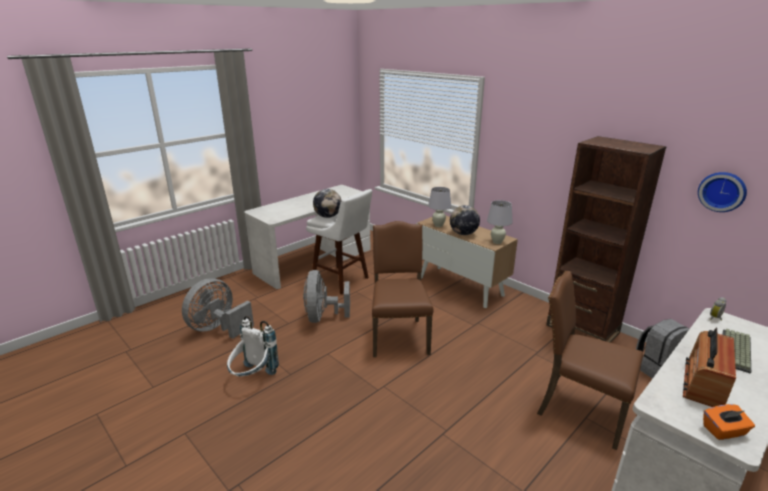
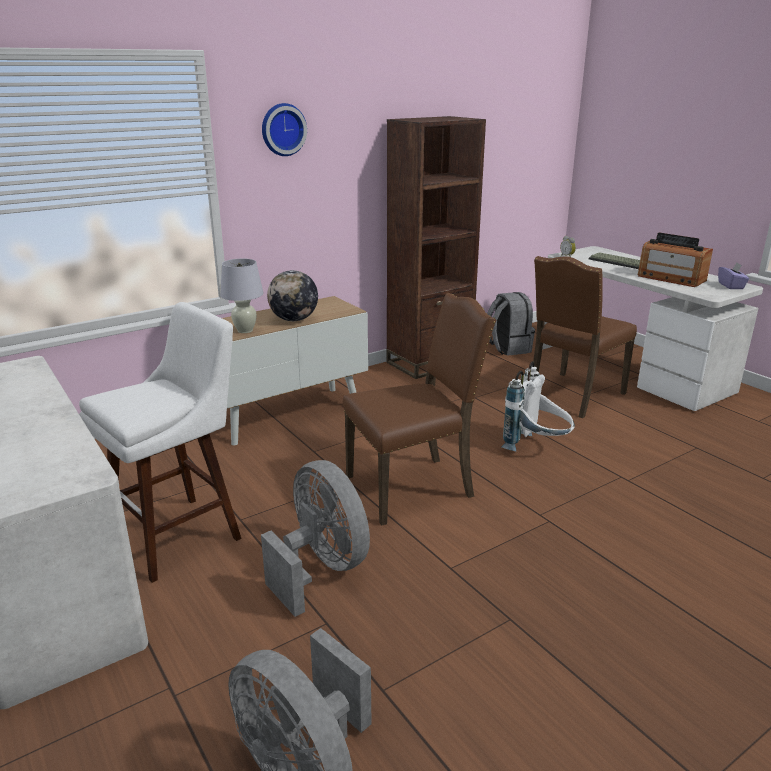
camera: 80 degrees left, 0 degrees up
white backpack [227,316,279,377] -> white backpack moved to [501,361,575,452]
grey fan [303,270,350,323] -> grey fan turned 135 degrees counterclockwise [261,460,370,617]
globe [313,189,342,218] -> none
brown chair [372,221,433,357] -> brown chair turned 150 degrees clockwise [343,293,496,526]
white table lamp [487,200,513,244] -> none
wall clock [698,172,747,212] -> wall clock moved to [262,103,307,156]
orange tissue box [703,404,755,440] -> purple tissue box [718,262,750,289]

